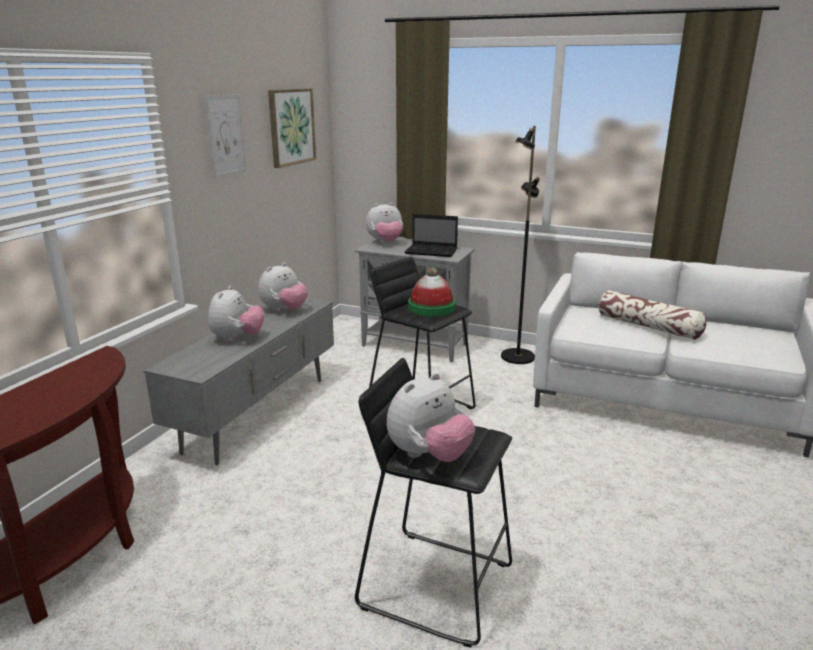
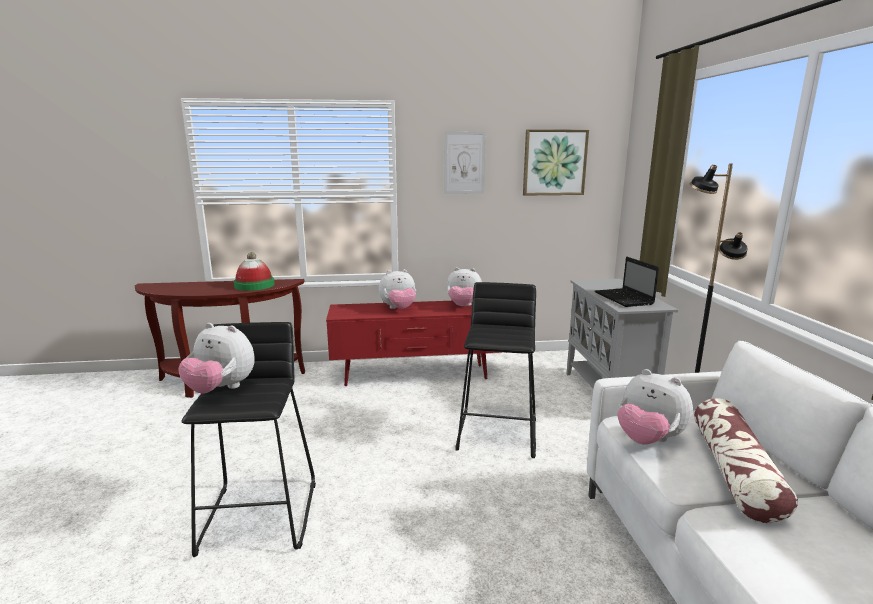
camera: 60 degrees right, 5 degrees down
grey tv stand [143,298,334,465] -> red tv stand [326,301,502,386]
plush toy [366,202,403,243] -> plush toy moved to [618,369,693,444]
hat [408,267,456,316] -> hat moved to [234,252,275,291]

